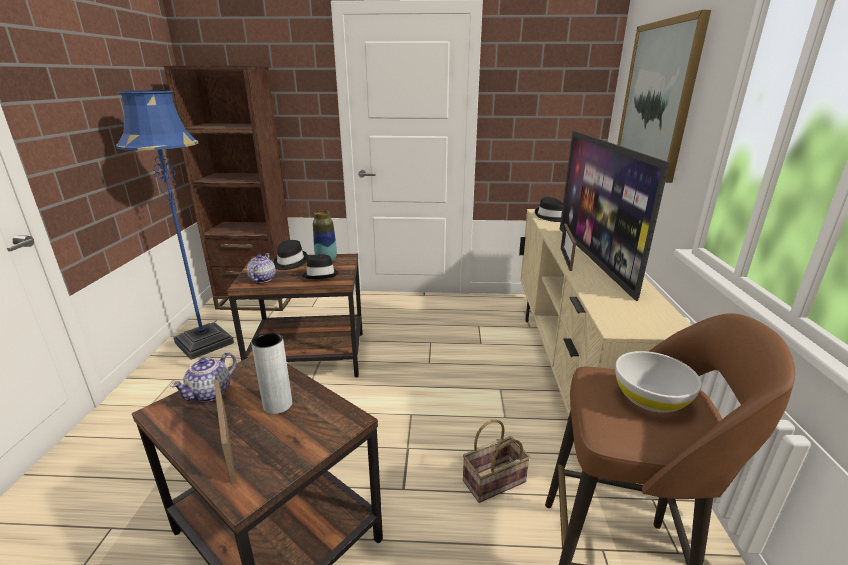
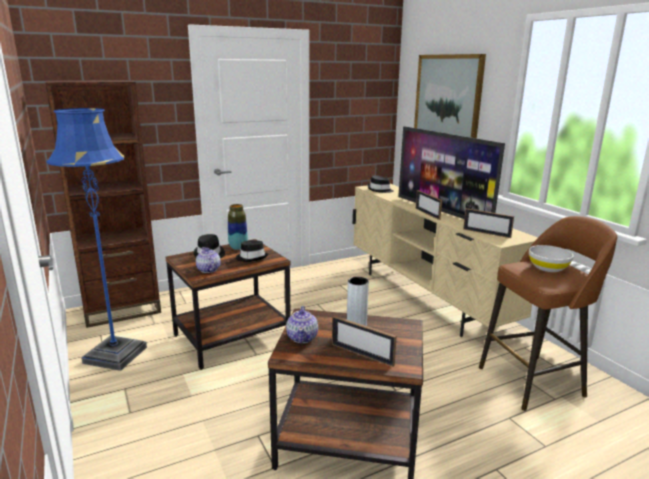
camera: 30 degrees left, 5 degrees down
basket [463,419,530,503] -> none
none -> picture frame [463,208,514,238]

